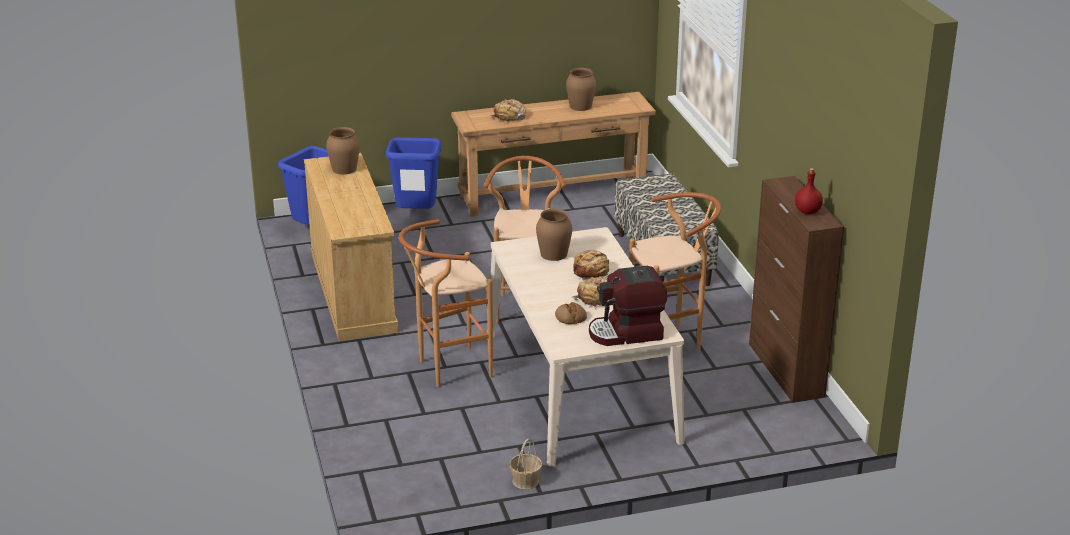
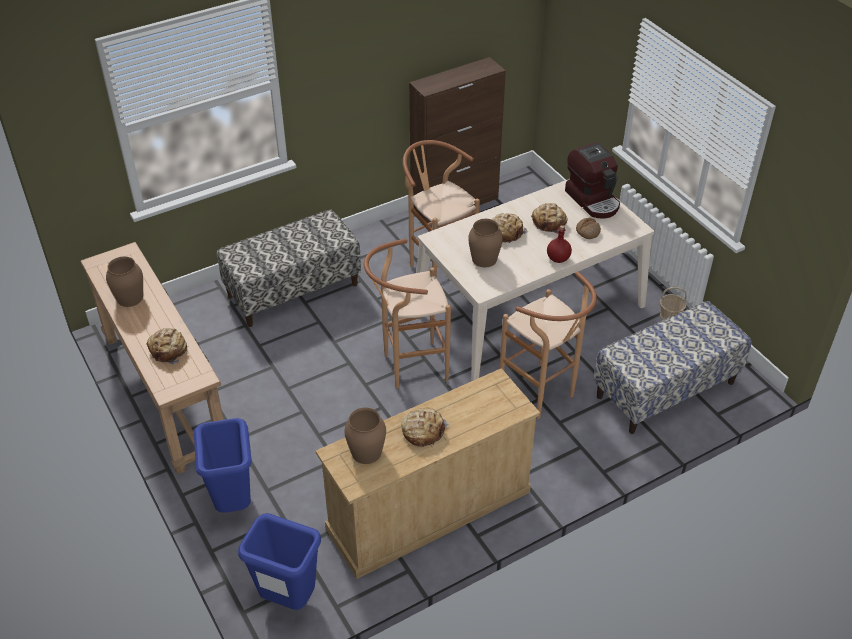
camera: 105 degrees left, 15 degrees up
red bottle [795,168,823,214] -> red bottle moved to [547,225,572,263]
none -> bread [401,408,450,447]
none -> bench [594,301,752,434]

